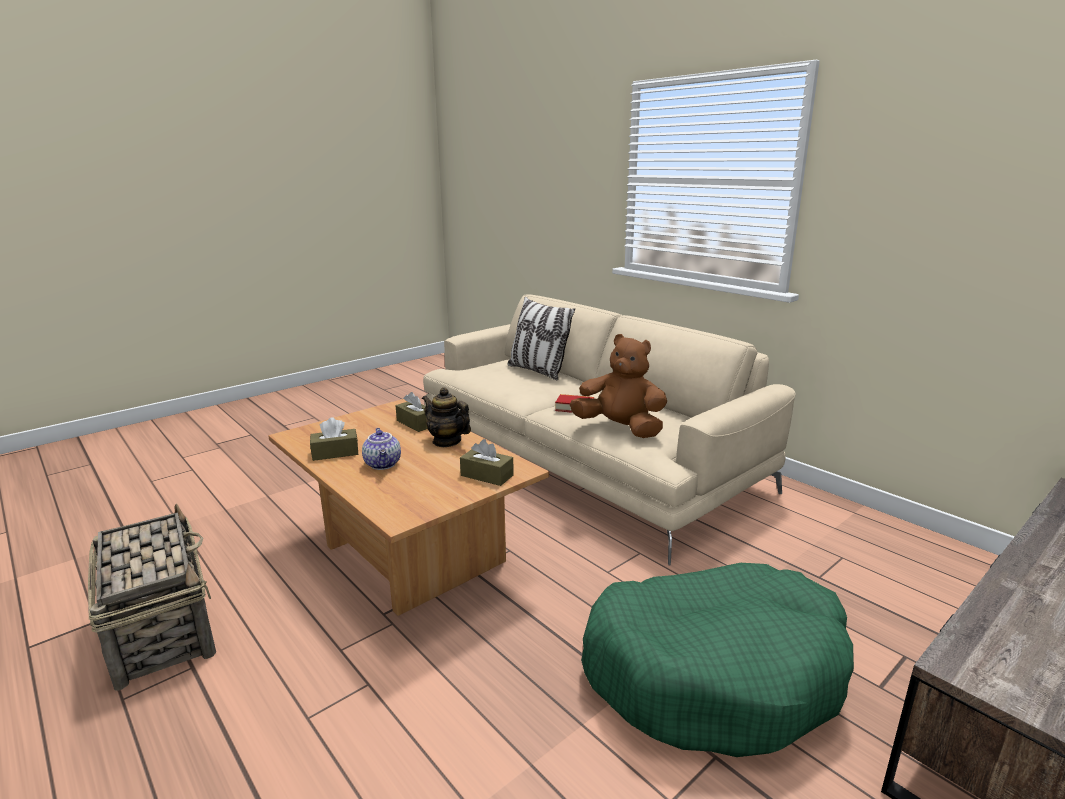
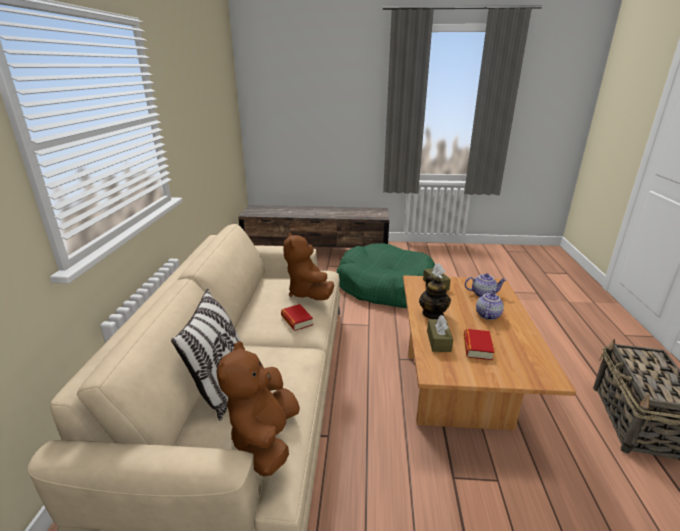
camera: 135 degrees left, 5 degrees up
brown tissue box [310,418,358,461] -> none
none -> brown plush toy [216,341,300,477]
none -> book [464,329,494,360]
none -> teapot [465,273,506,297]

